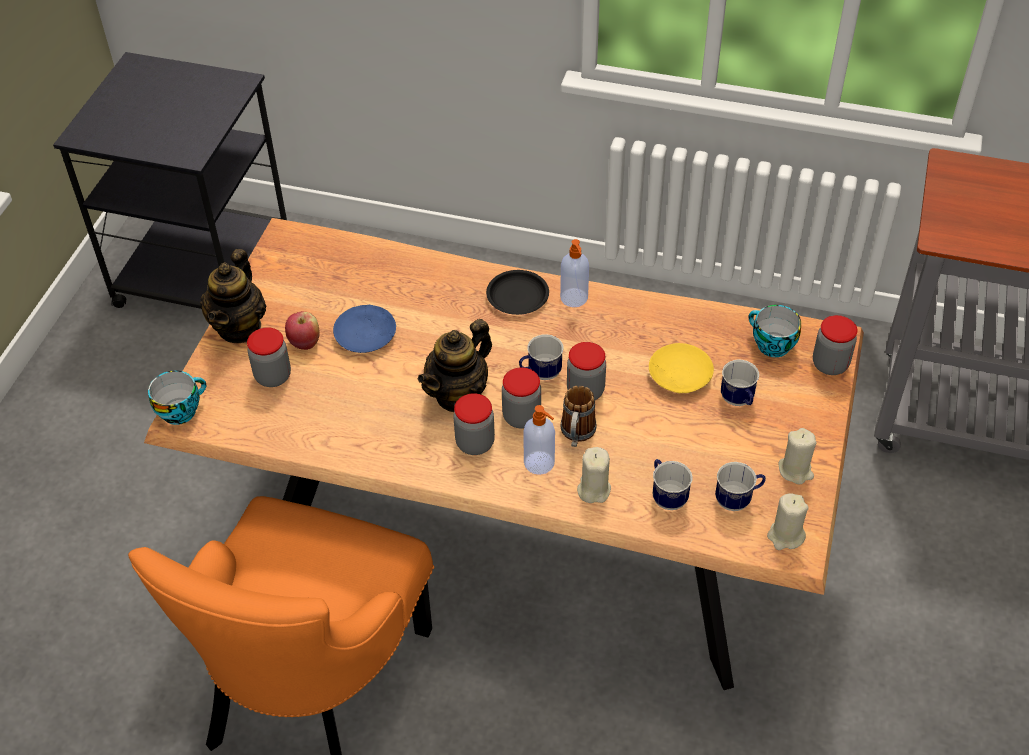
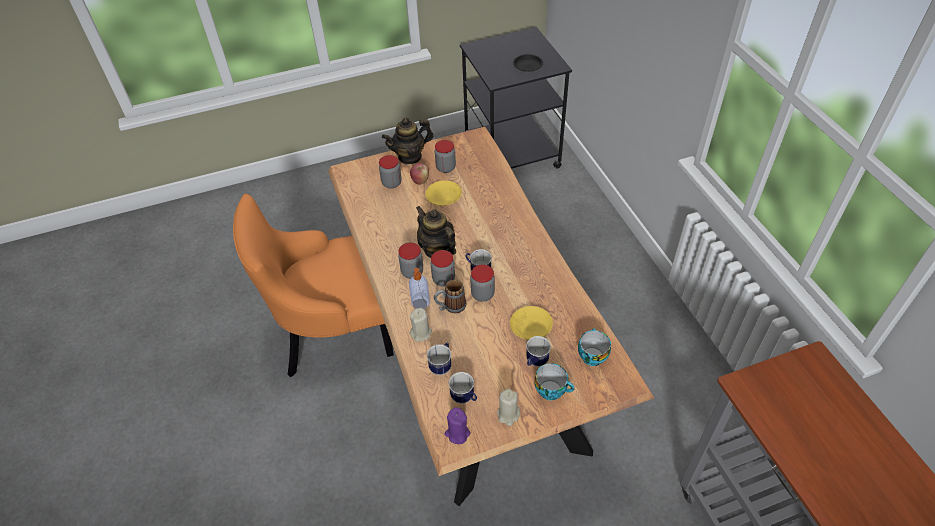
camera: 55 degrees right, 0 degrees up
cup [148,370,206,425] -> cup moved to [535,363,574,400]
blue plate [333,305,396,353] -> yellow plate [425,180,462,206]
teapot [418,319,492,412] -> teapot turned 45 degrees clockwise [416,206,456,258]
black plate [486,270,549,315] -> black plate moved to [513,54,543,72]
soap dispenser [560,239,589,307] -> none
beige candle [767,493,809,550] -> purple candle [445,407,470,444]
jar [813,315,857,375] -> jar moved to [435,140,456,173]

